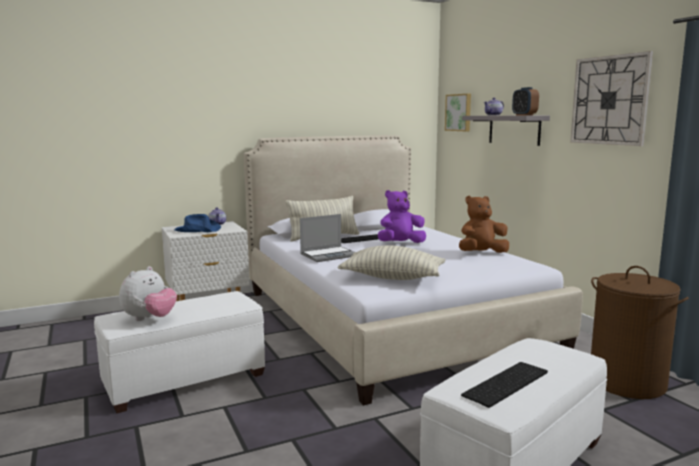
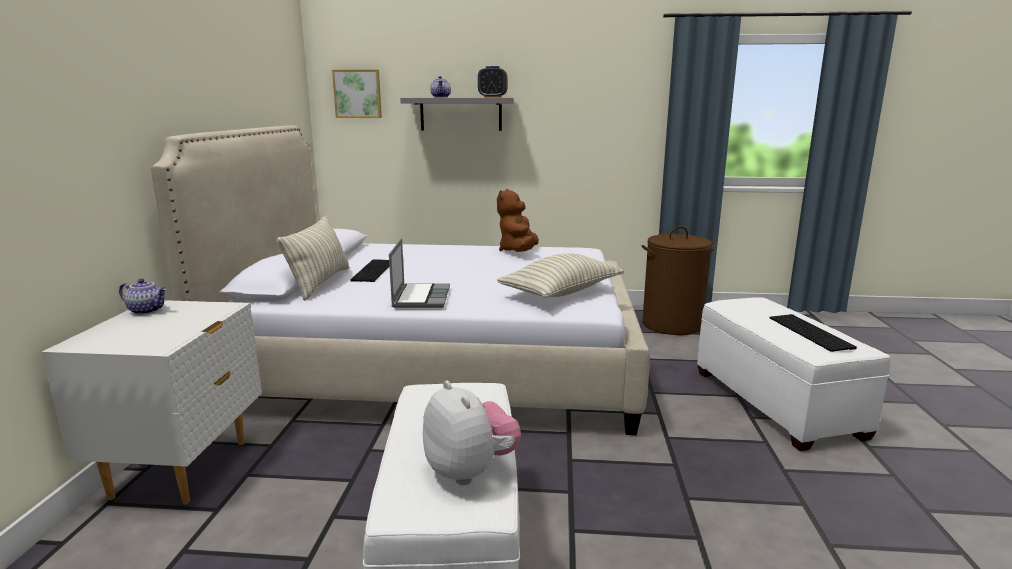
camera: 60 degrees left, 5 degrees up
blue hat [174,214,221,232] -> none
purple plush toy [378,190,426,243] -> none
wall clock [570,51,653,146] -> none

